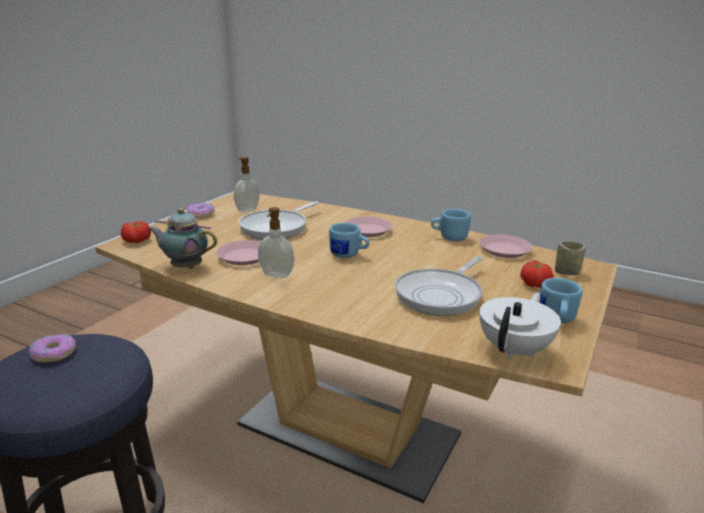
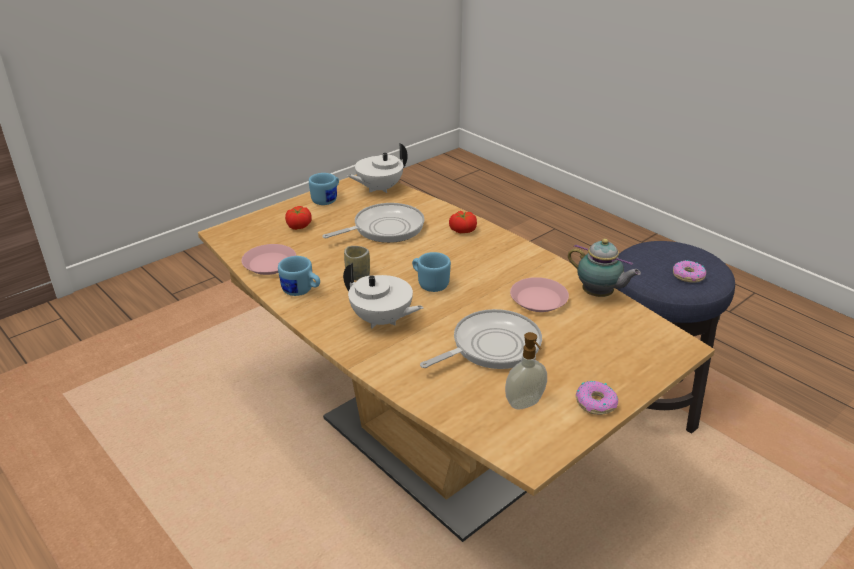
camera: 160 degrees left, 10 degrees up
tomato [121,221,151,243] -> tomato moved to [449,211,477,233]
soap dispenser [258,207,295,278] -> none
pink plate [345,217,392,237] -> white teapot [343,263,424,328]
cup [555,241,586,275] -> cup moved to [344,246,370,281]

